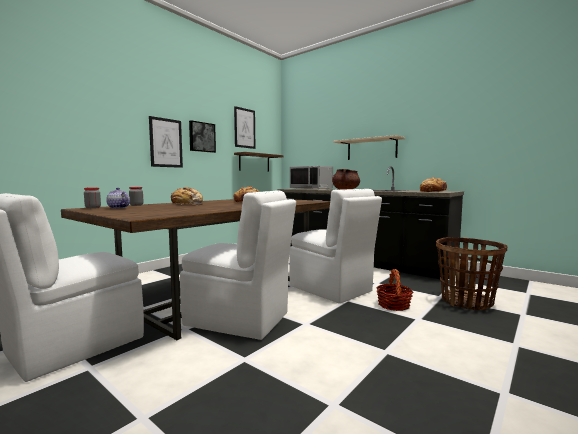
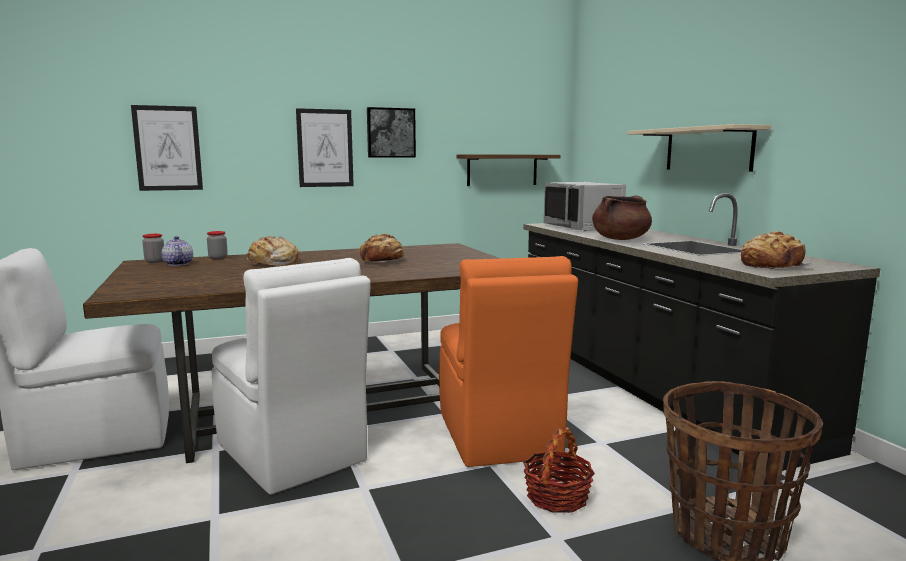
camera: 30 degrees right, 5 degrees up
picture [234,106,255,149] -> picture moved to [131,105,203,191]
white chair [289,189,382,304] -> orange chair [439,256,578,467]

